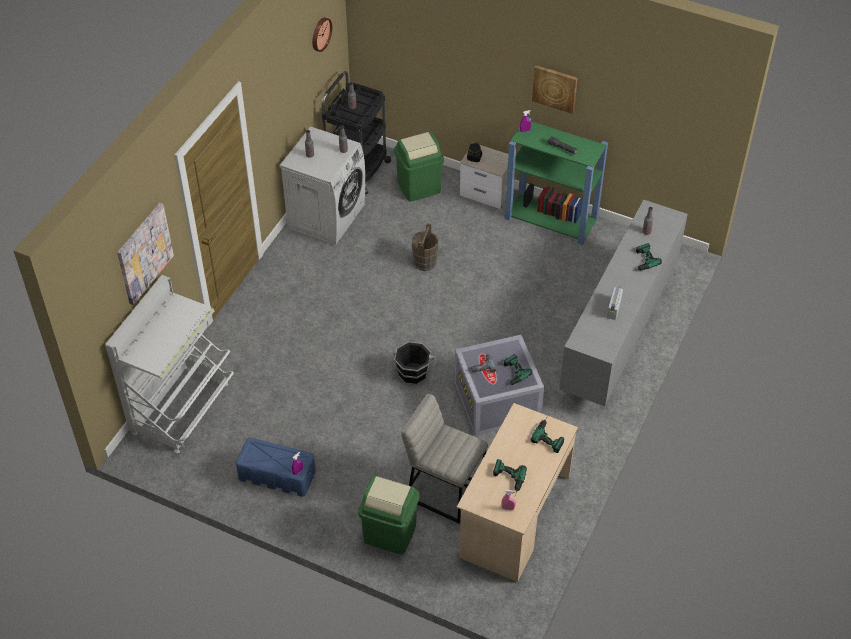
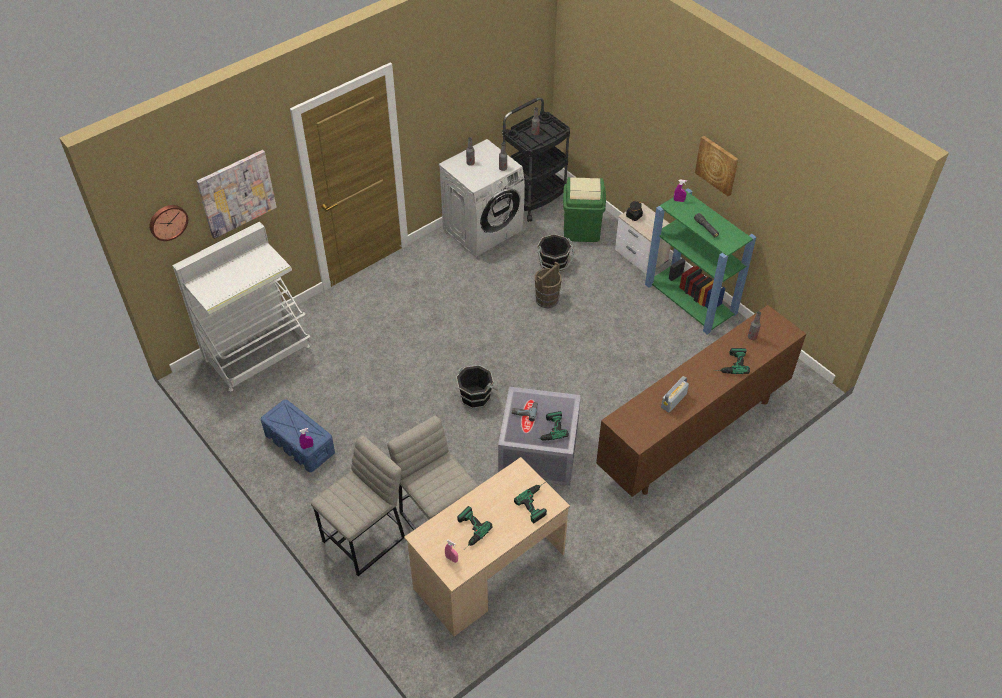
camera: 25 degrees right, 0 degrees up
wall clock [312,17,332,52] -> wall clock moved to [150,205,188,241]
green trash can [358,475,419,554] -> grey chair [311,435,405,576]
grey cabinet [559,200,688,406] -> brown cabinet [596,305,806,497]
none -> black bucket [537,234,575,273]

